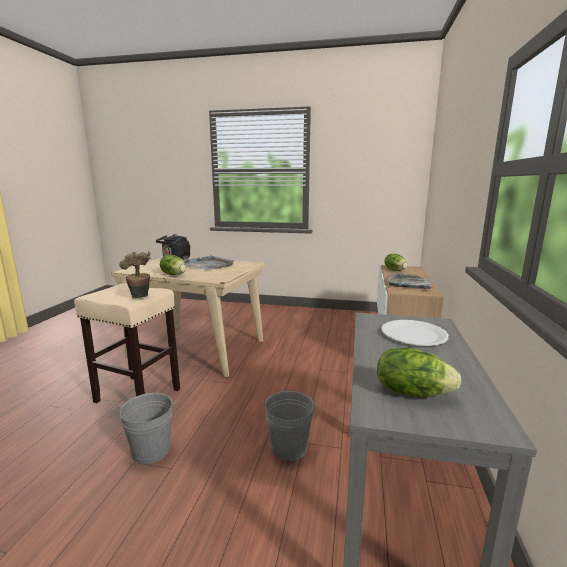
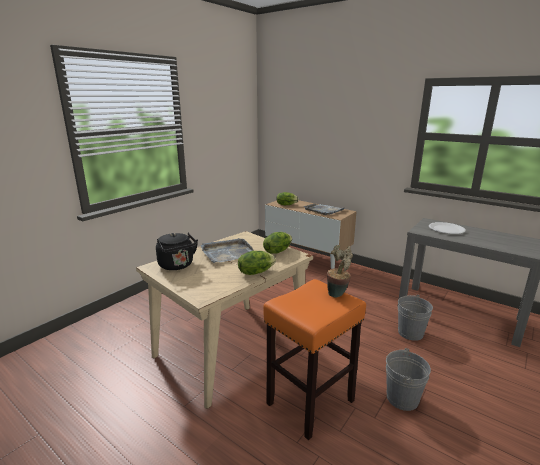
camera: 65 degrees left, 5 degrees up
beige stool [74,283,180,403] -> orange stool [263,279,366,440]
lettuce [377,348,461,397] -> lettuce moved to [263,232,292,254]

